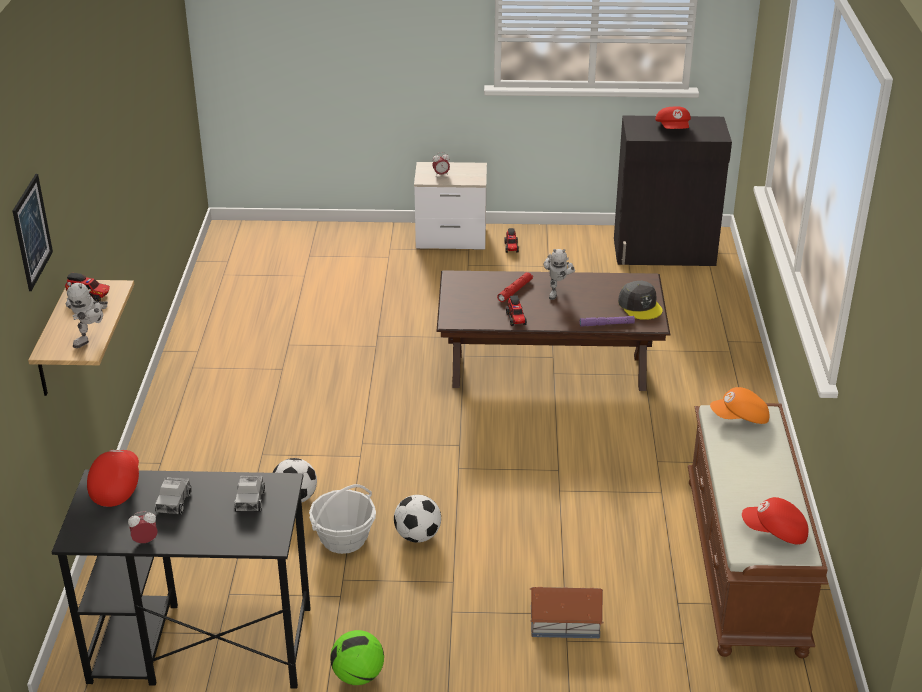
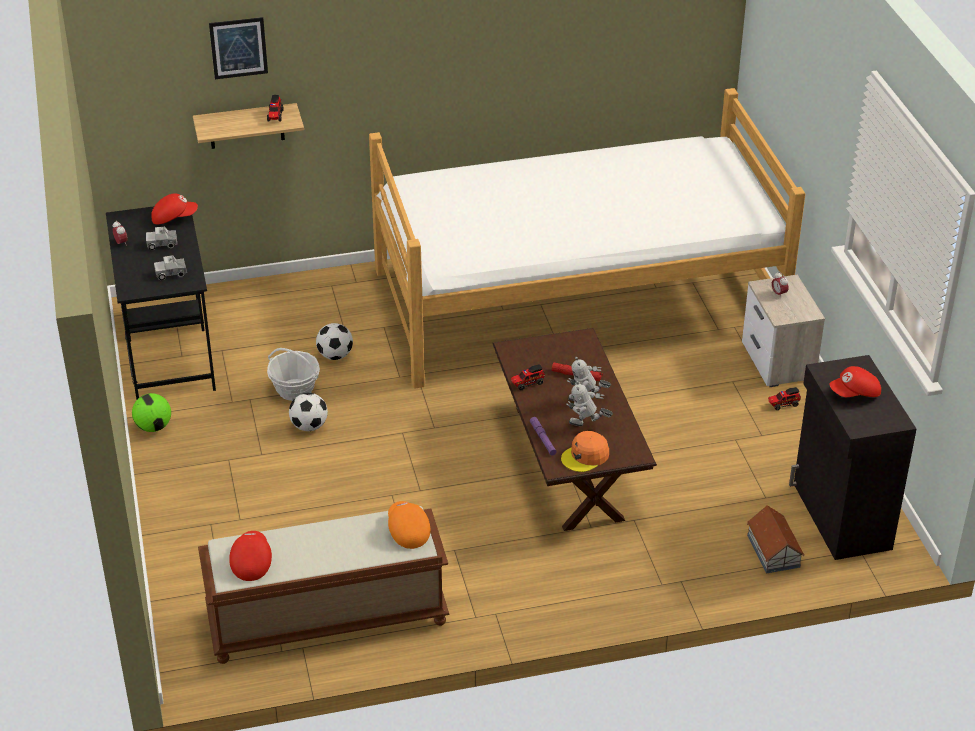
camera: 75 degrees right, 5 degrees up
toy robot [66,282,108,348] -> toy robot moved to [566,381,613,427]
toy house [530,587,604,638] -> toy house moved to [747,505,804,573]
grey cap [618,281,662,320] -> orange cap [561,431,609,472]
none -> bed [369,88,806,389]

